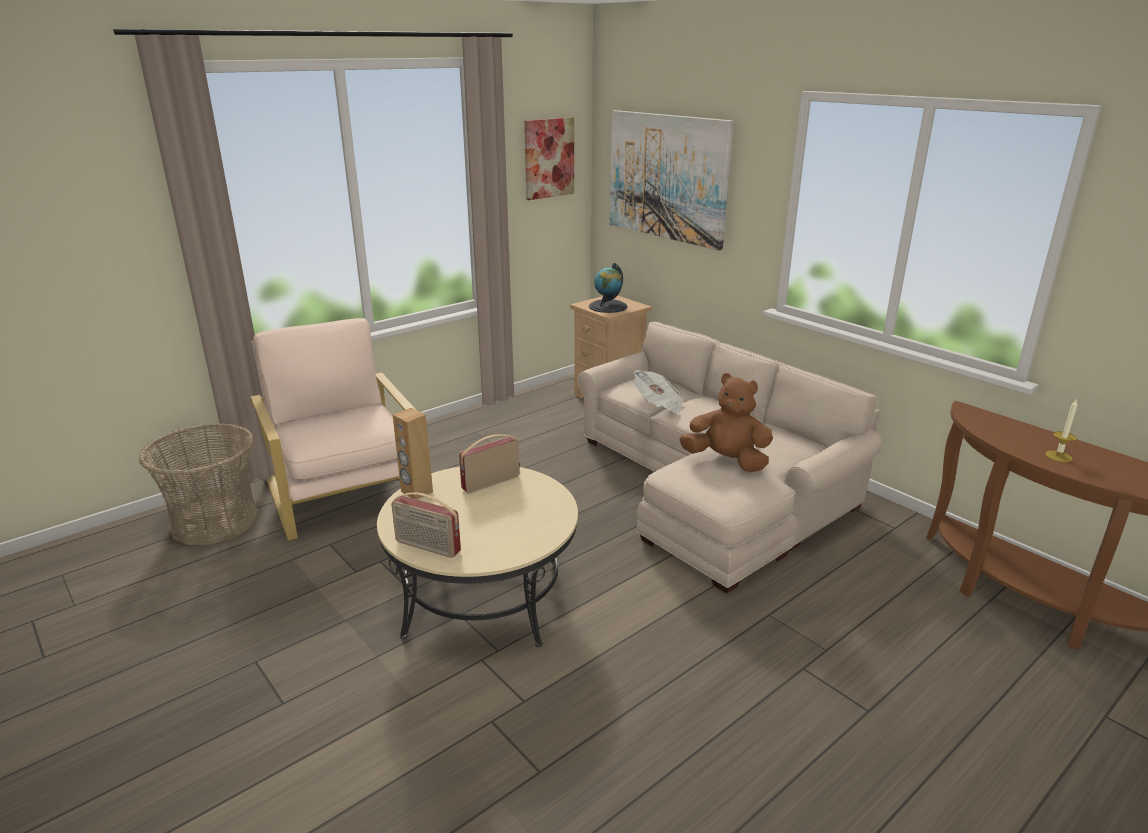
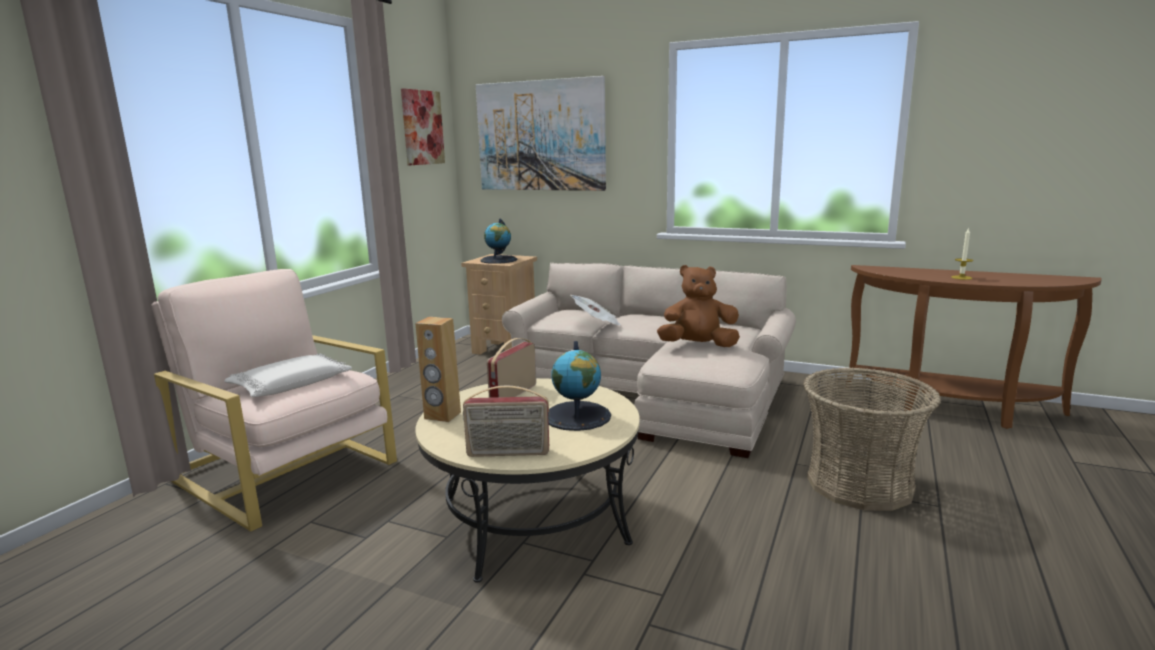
camera: 25 degrees left, 10 degrees down
basket [139,423,259,545] -> basket moved to [803,367,941,511]
none -> white pillow [224,353,352,397]
none -> globe [549,341,611,431]

